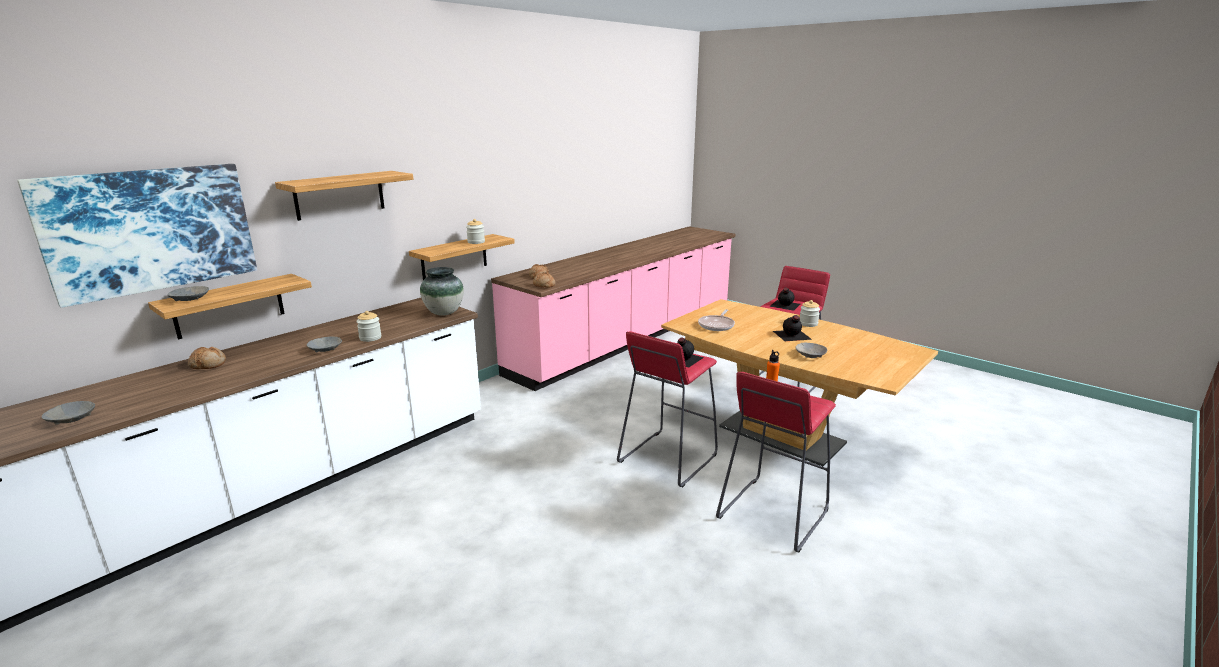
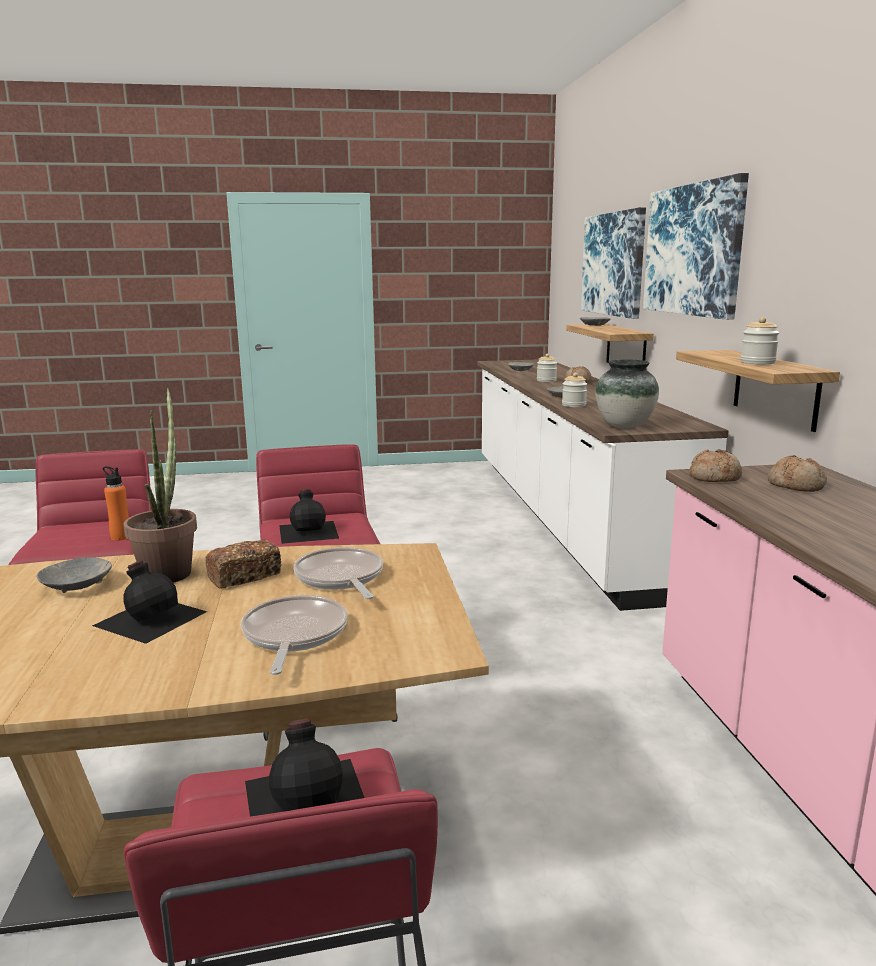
camera: 130 degrees right, 5 degrees down
shelf [275,171,413,221] -> picture [643,173,749,320]
jar [800,300,820,327] -> jar moved to [537,354,557,382]
none -> potted plant [123,388,197,583]
none -> bread [205,539,282,589]
none -> frying pan [241,595,348,675]

